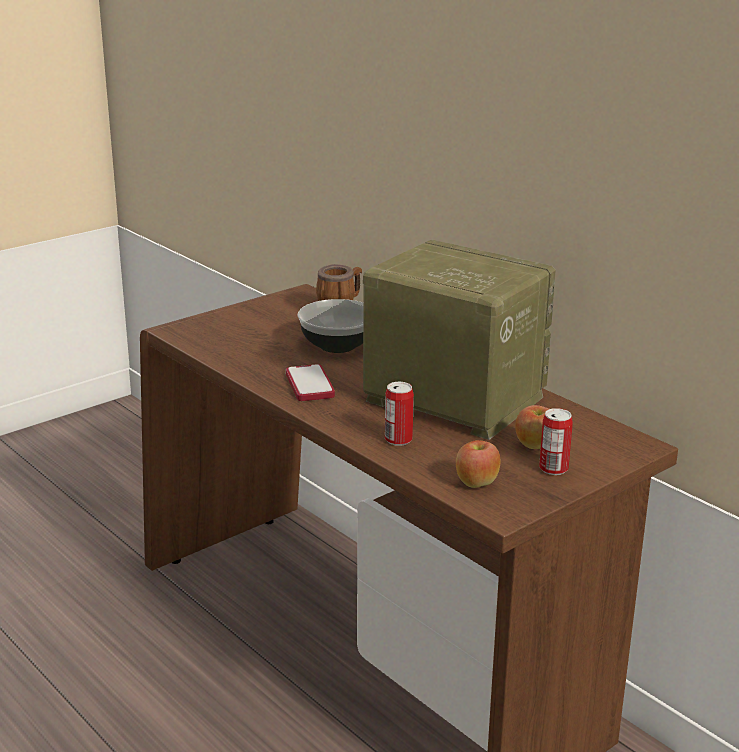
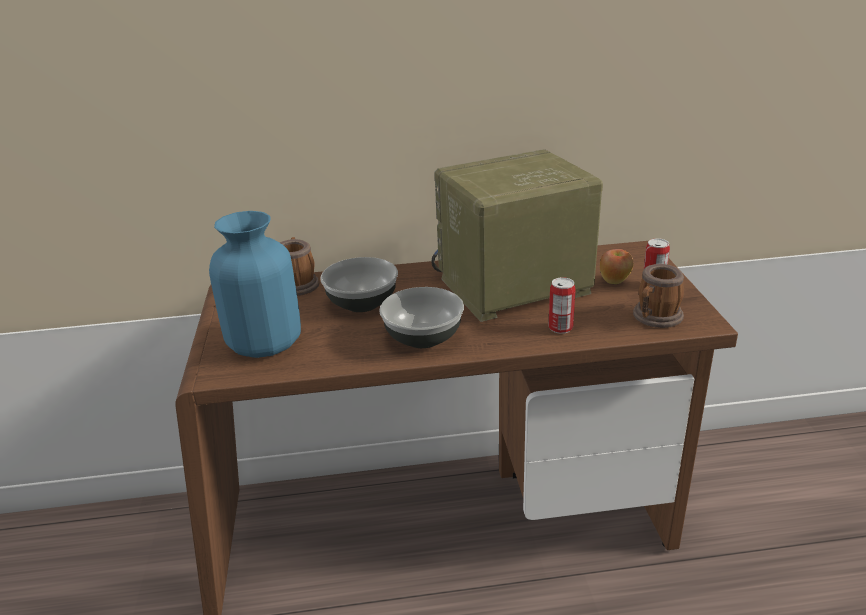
camera: 55 degrees left, 5 degrees up
phone [286,364,335,401] -> bowl [379,287,464,348]
apple [456,440,500,488] -> mug [633,264,684,328]
none -> blue vase [209,211,301,358]

